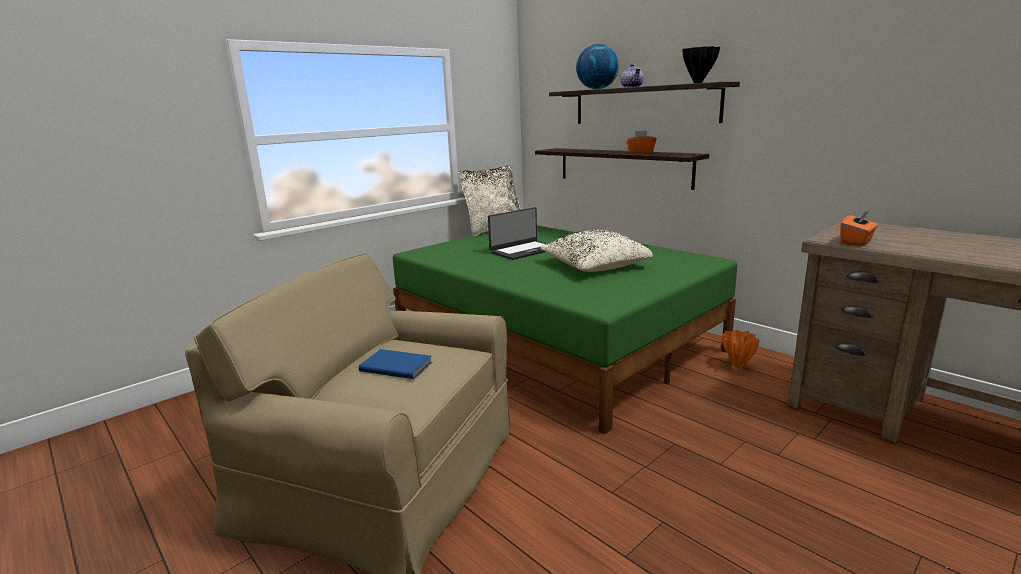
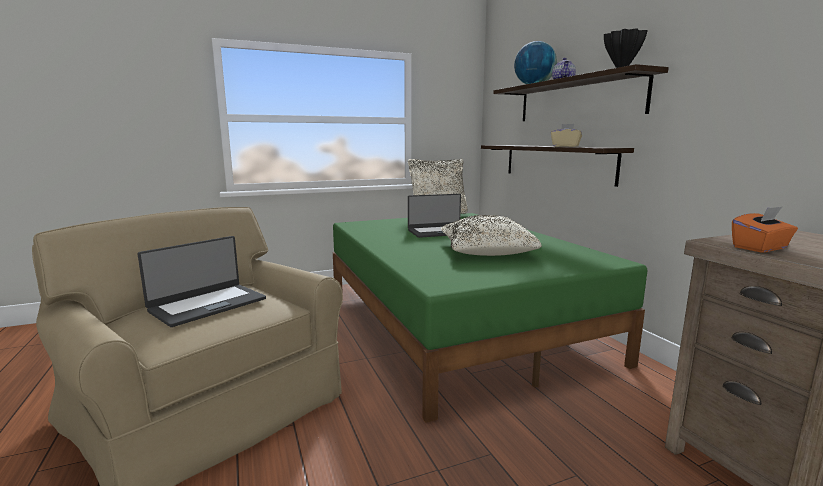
camera: 20 degrees right, 5 degrees down
blue book [359,349,432,379] -> laptop [137,236,266,327]
orange tissue box [626,130,656,154] -> beige tissue box [551,124,582,147]
orange vase [721,330,760,368] -> none

